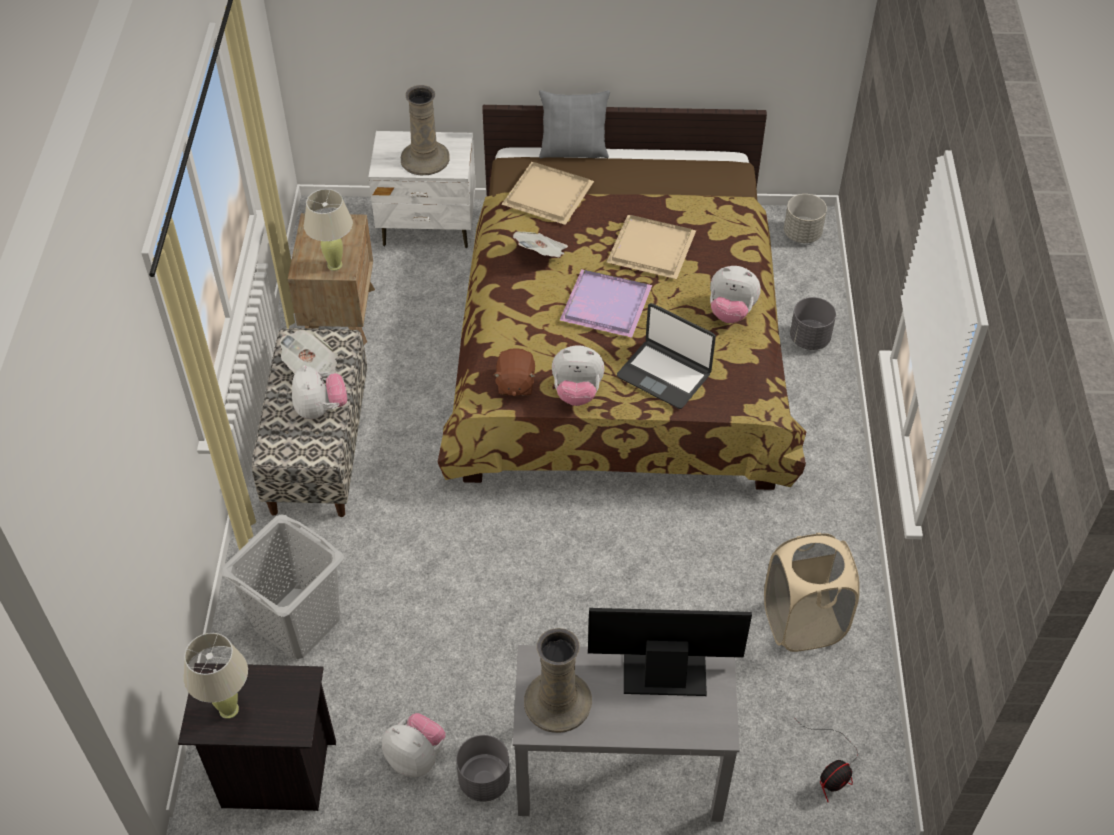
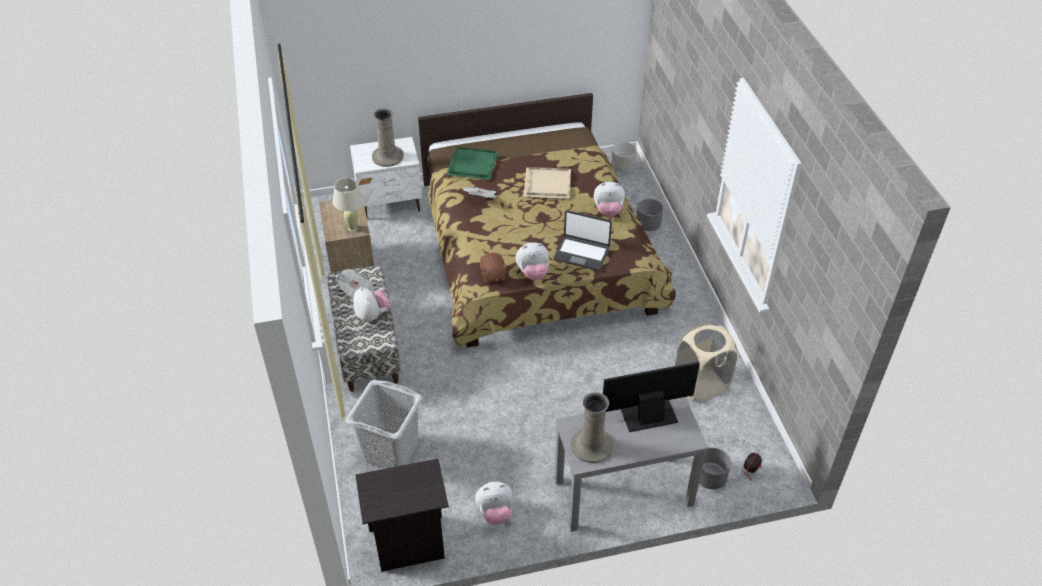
camera: 15 degrees left, 5 degrees down
beige table lamp [184,633,248,719] -> none
plush toy [382,713,446,777] -> plush toy turned 150 degrees clockwise [475,481,513,524]
grey planter [456,735,510,802] -> grey planter moved to [699,448,731,490]
beige tray [501,162,594,225] -> green tray [446,147,498,180]
grey pillow [539,90,610,158] -> none
purple tray [559,269,652,338] -> none

